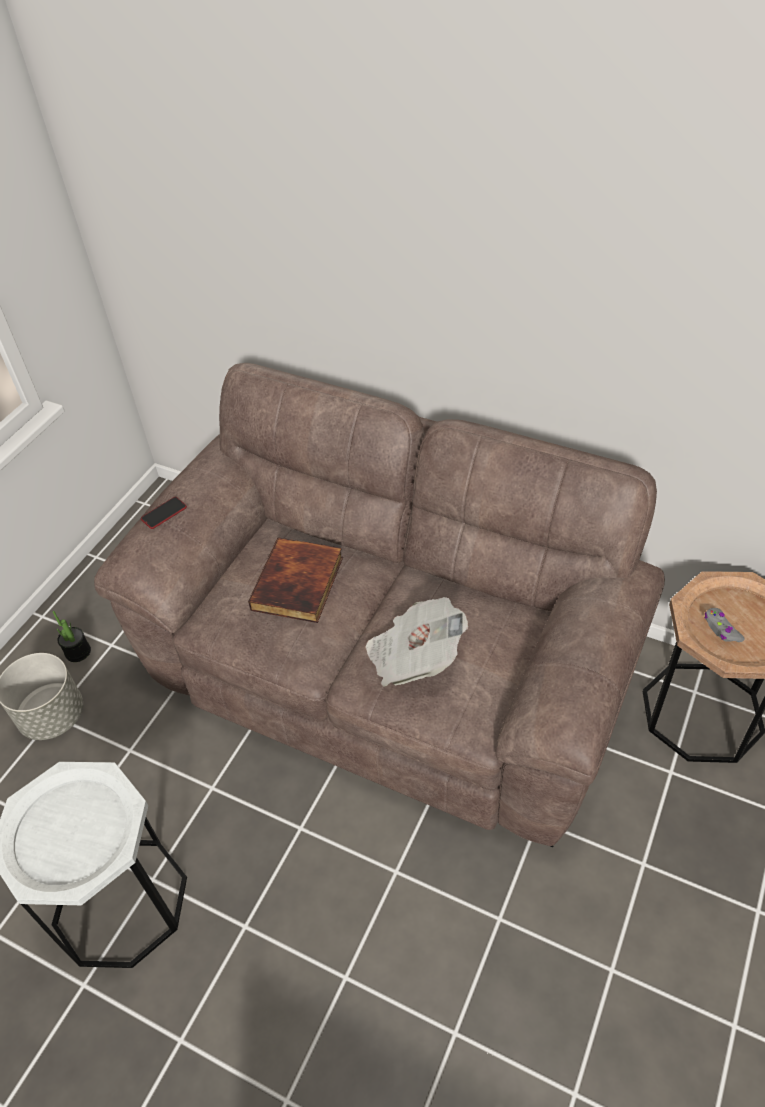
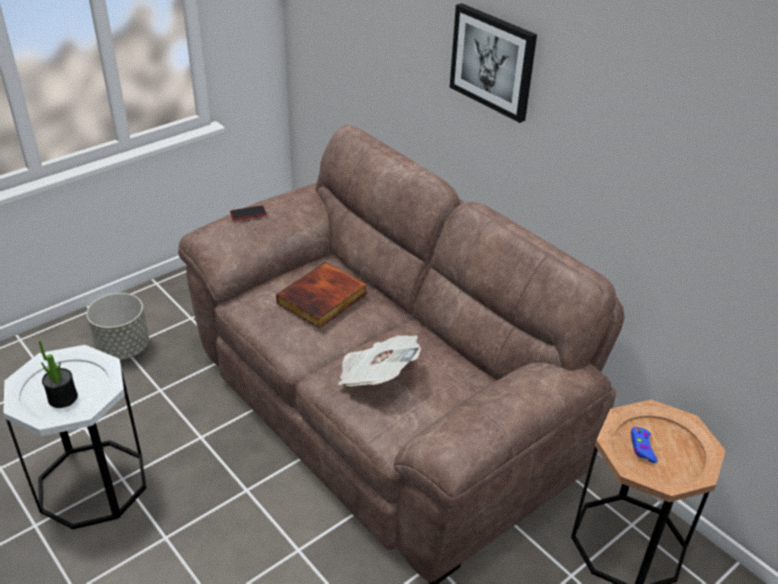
camera: 20 degrees right, 10 degrees down
potted plant [52,611,91,662] -> potted plant moved to [38,340,78,408]
grey game controller [705,608,745,642] -> blue game controller [631,427,657,463]
none -> picture [450,3,537,123]

